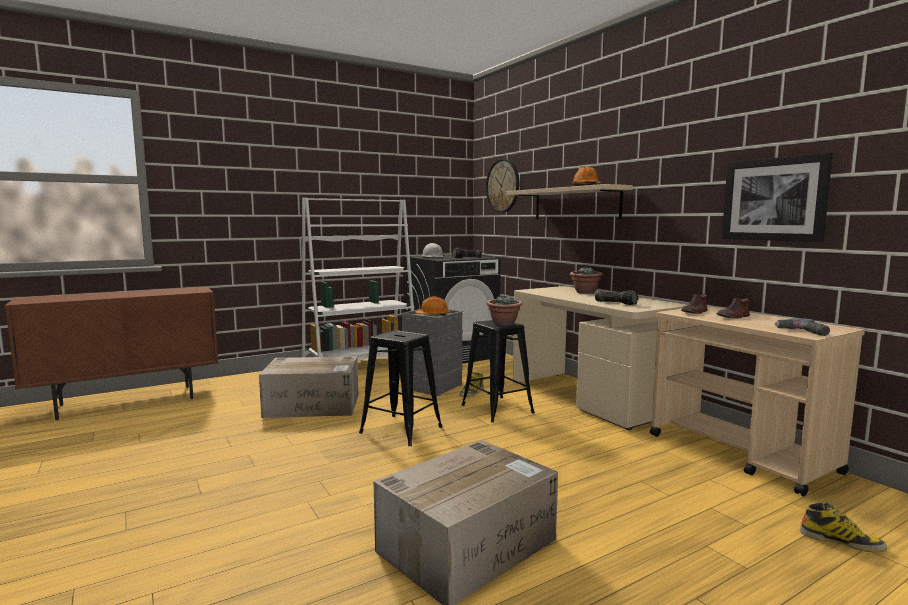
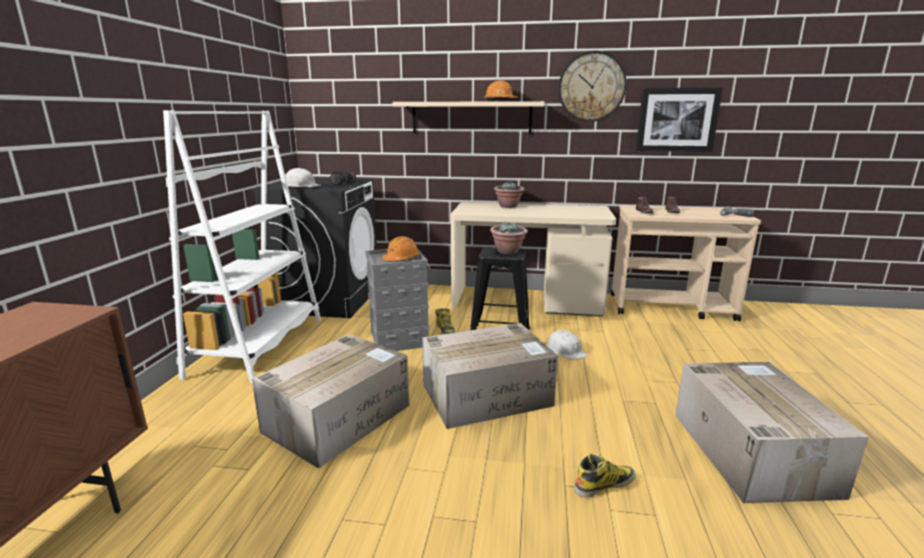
camera: 50 degrees left, 10 degrees up
black stool [359,330,442,446] -> cardboard box [422,323,558,429]
wall clock [486,159,519,212] -> wall clock moved to [558,51,627,122]
flashlight [595,290,638,305] -> none
boot [800,501,887,552] -> boot moved to [574,453,635,498]
none -> white hard hat [546,330,587,360]

